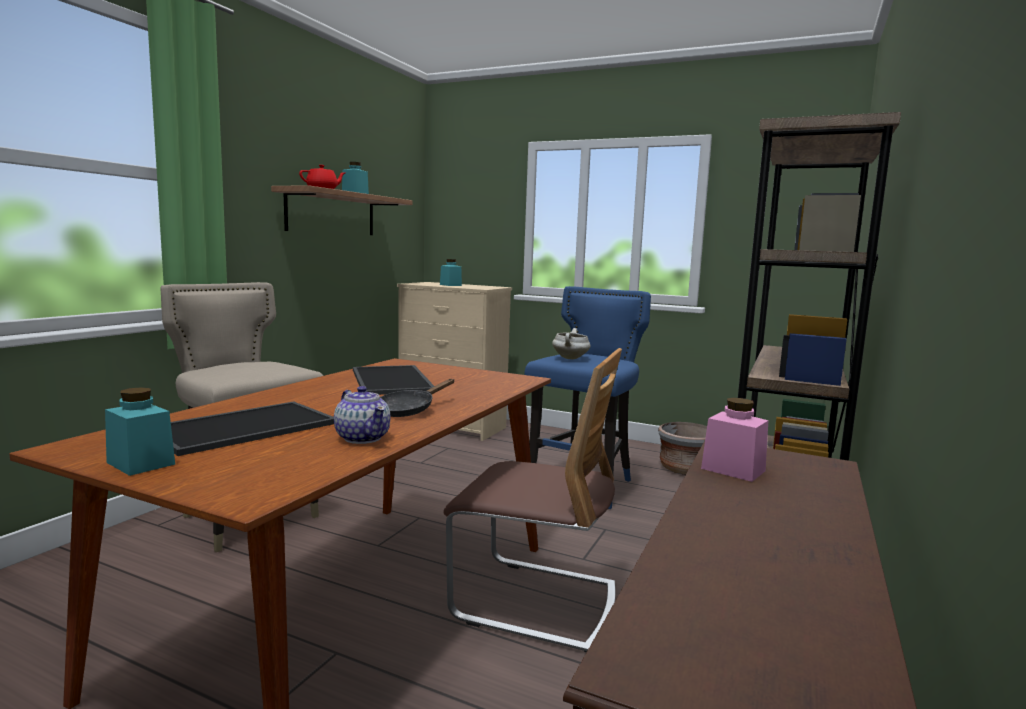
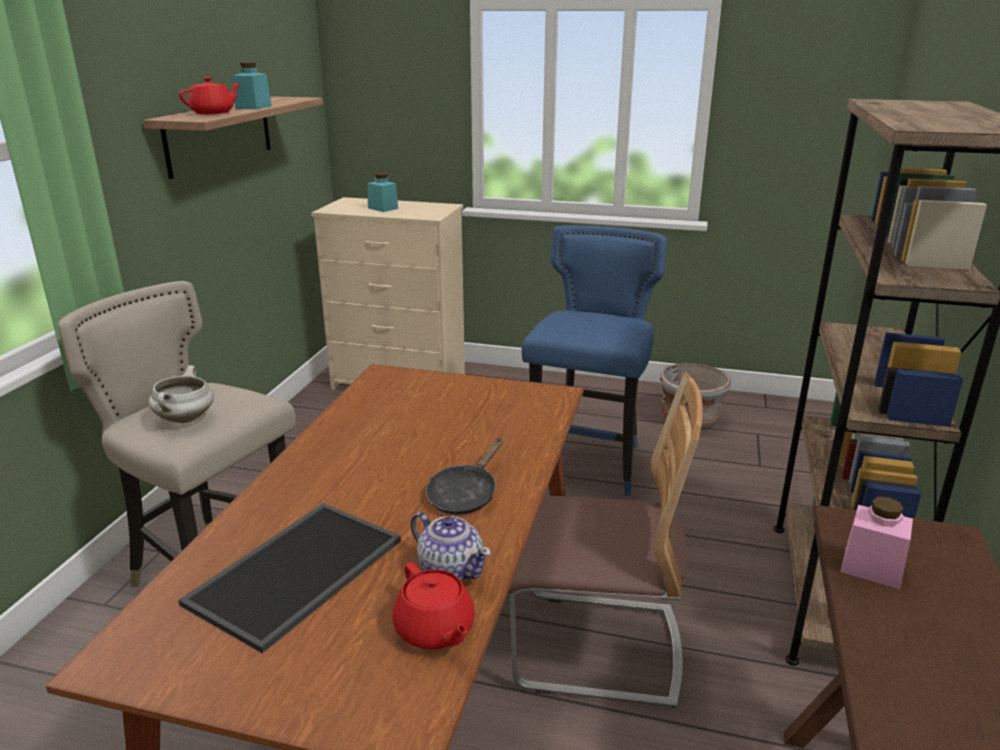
camera: 10 degrees left, 15 degrees up
turquoise jar [105,387,175,476] -> none
tray [353,365,434,395] -> none
white cooking pot [552,328,591,359] -> white cooking pot moved to [149,365,214,423]
none -> red teapot [393,562,475,650]

